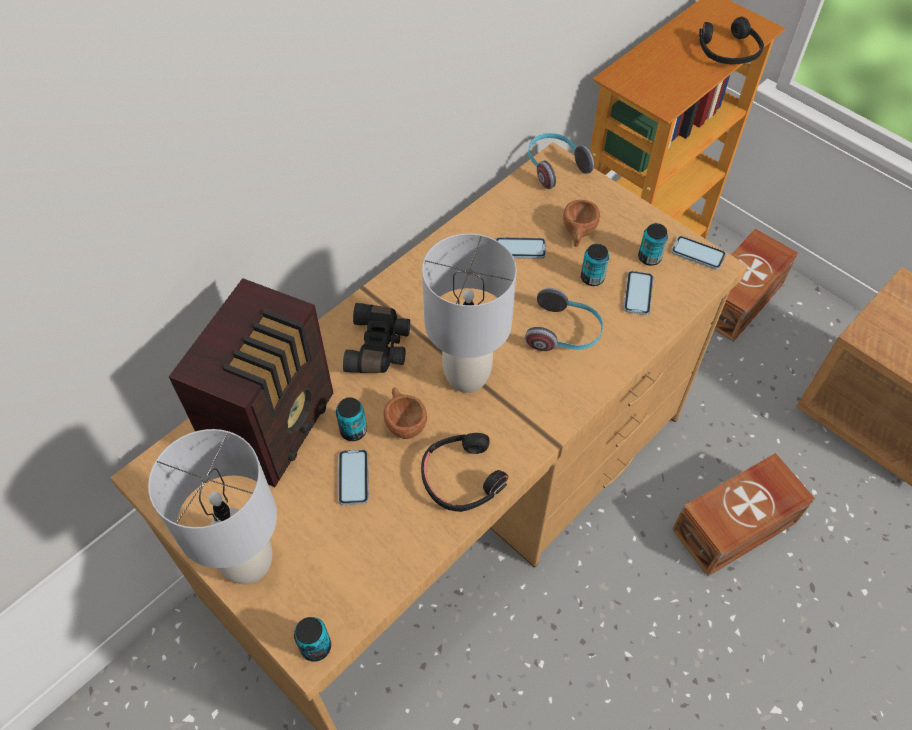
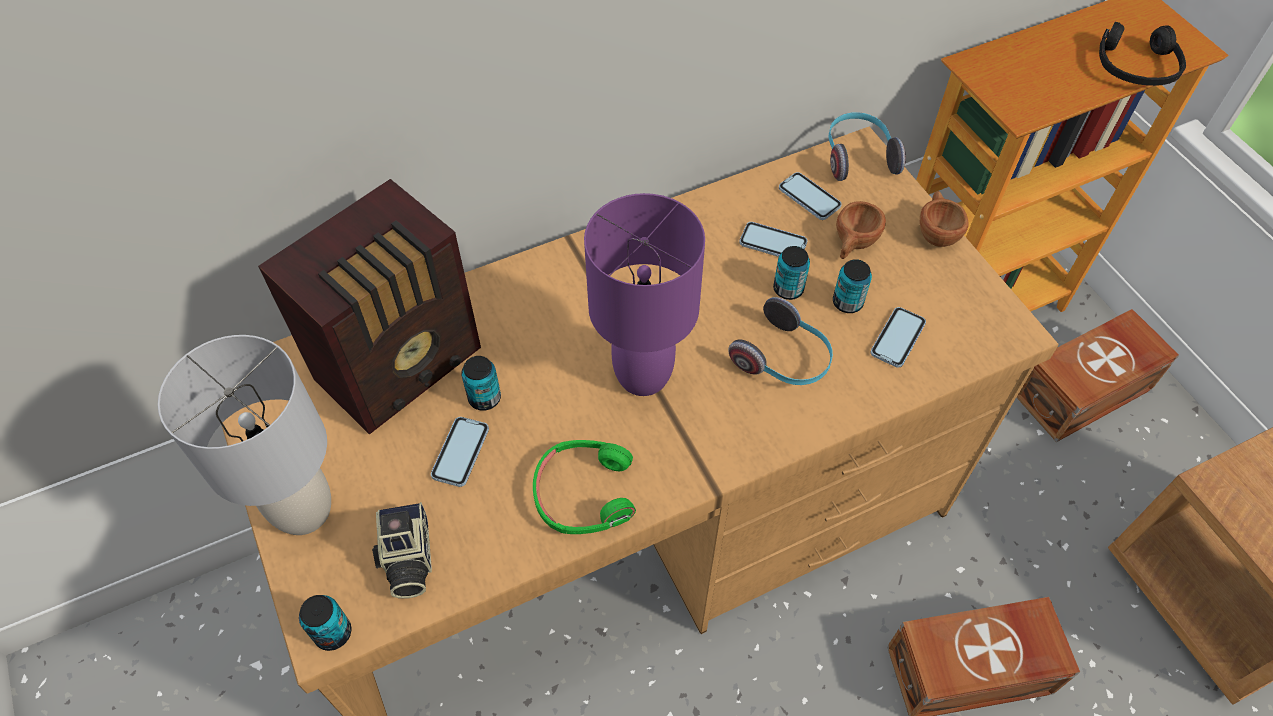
camera: 20 degrees right, 0 degrees up
black binoculars [343,303,410,373] -> none
brown cup [384,387,427,439] -> brown cup moved to [920,191,969,247]
black headphones [421,433,508,512] -> green headphones [533,440,636,534]
grey table lamp [422,233,516,393] -> purple table lamp [584,193,705,396]
can [638,223,668,266] -> can moved to [773,246,810,300]
phone [671,236,726,270] -> phone moved to [779,172,842,220]
none -> camera [372,502,432,598]

